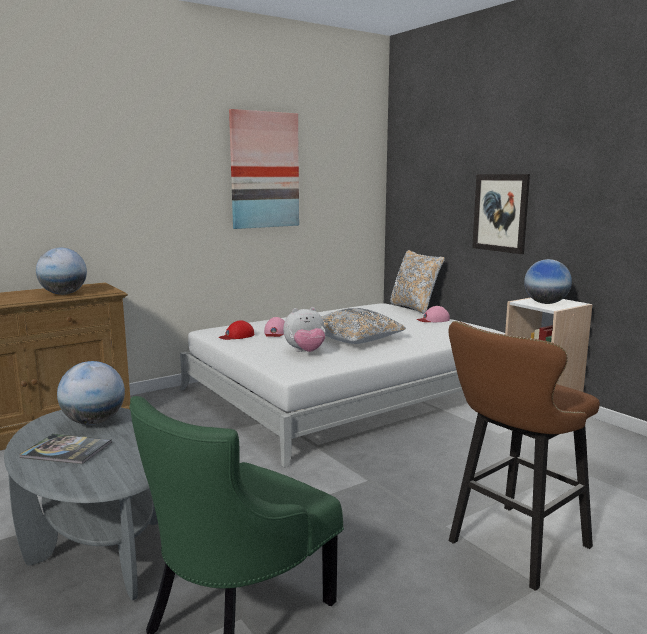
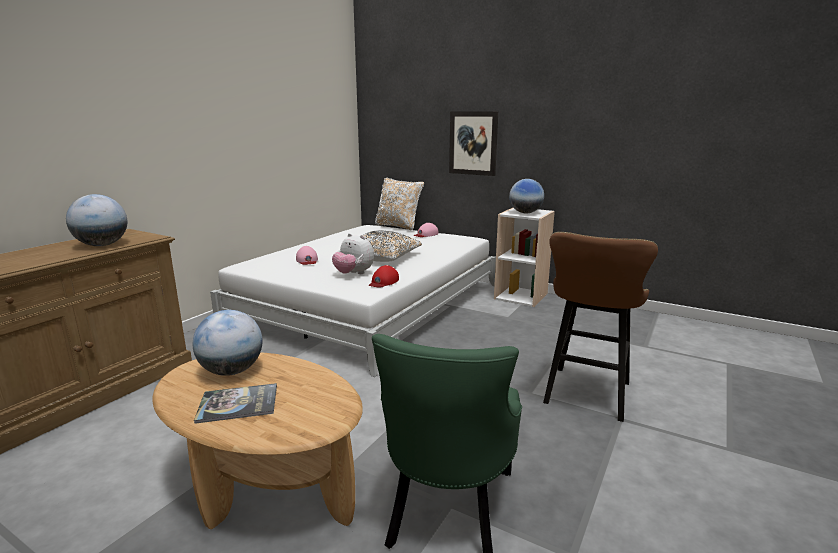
camera: 25 degrees left, 5 degrees up
grey coffee table [4,407,158,600] -> brown coffee table [152,352,363,529]
red cap [219,320,254,340] -> red cap moved to [369,265,399,287]
picture [229,109,299,229] -> none
plush toy [283,307,326,352] -> plush toy turned 75 degrees clockwise [332,233,374,274]

